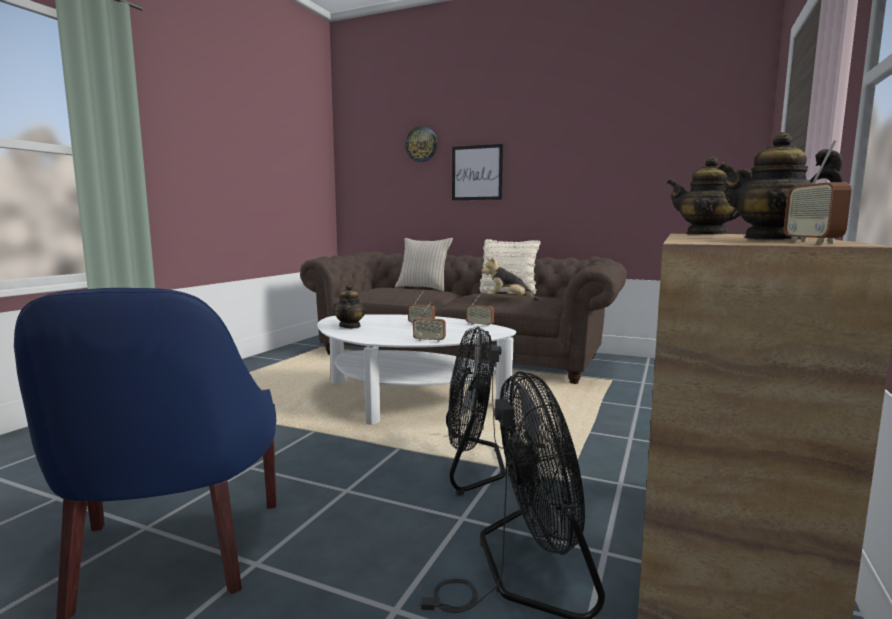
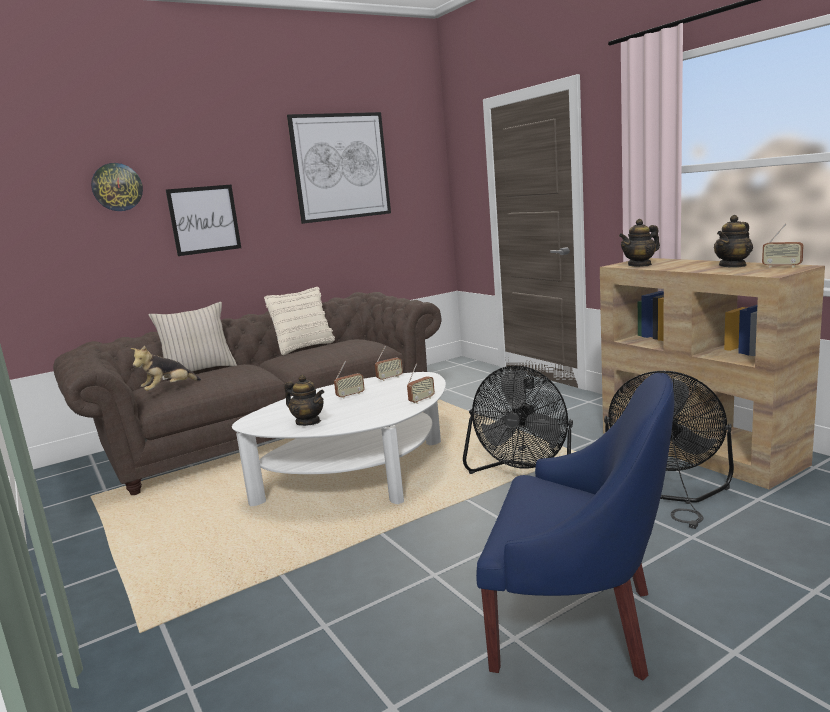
camera: 55 degrees left, 5 degrees up
plush toy [481,257,539,301] -> plush toy moved to [130,346,201,391]
none -> picture [287,112,391,224]

